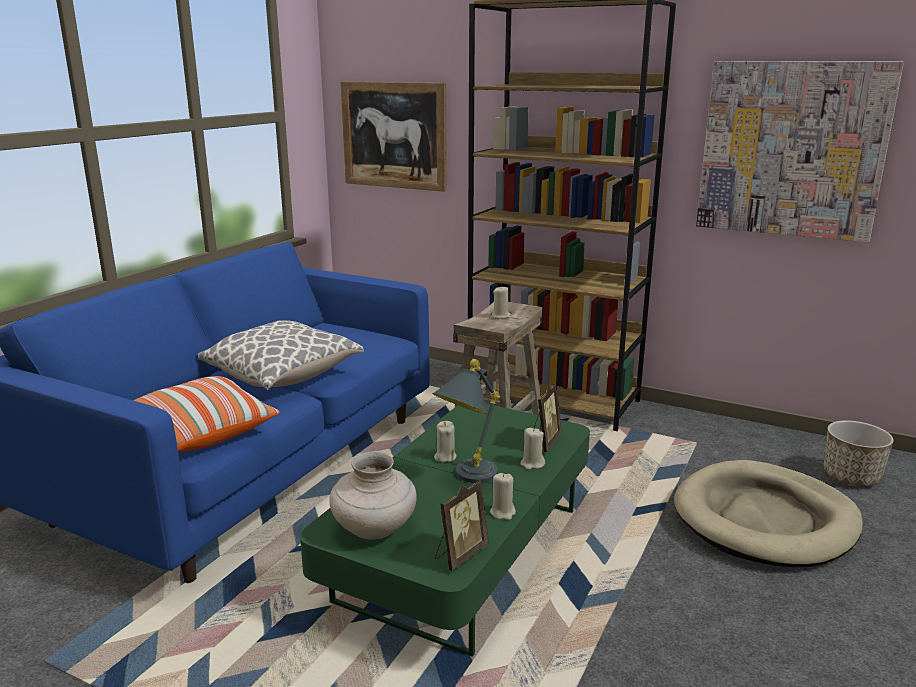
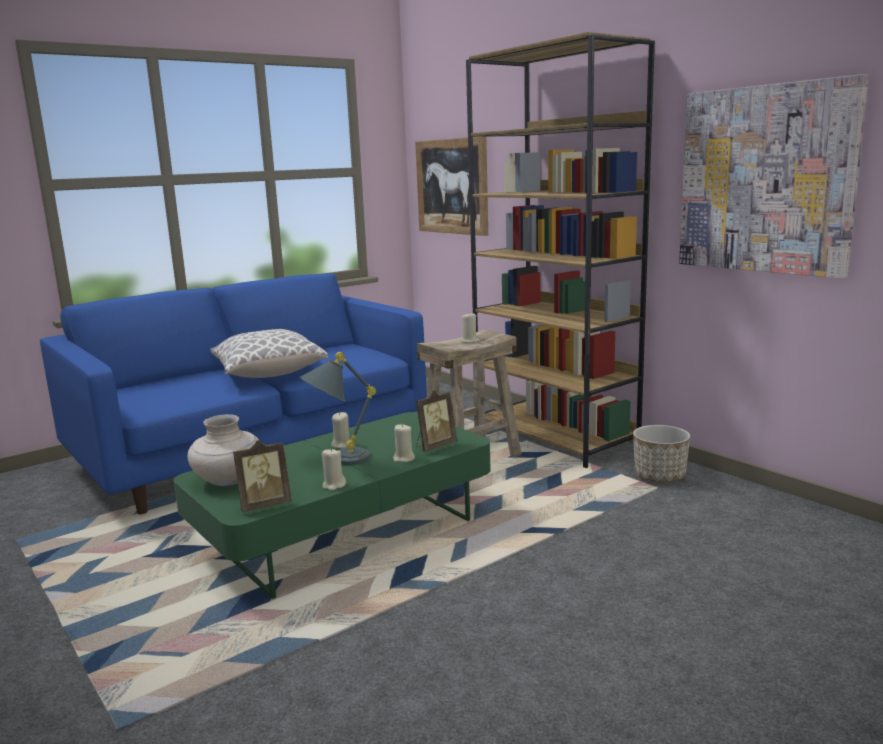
camera: 25 degrees right, 5 degrees down
pillow [133,376,280,452] -> none
beige dog bed [674,460,863,567] -> none
planter [823,420,894,486] -> planter moved to [633,425,690,483]

